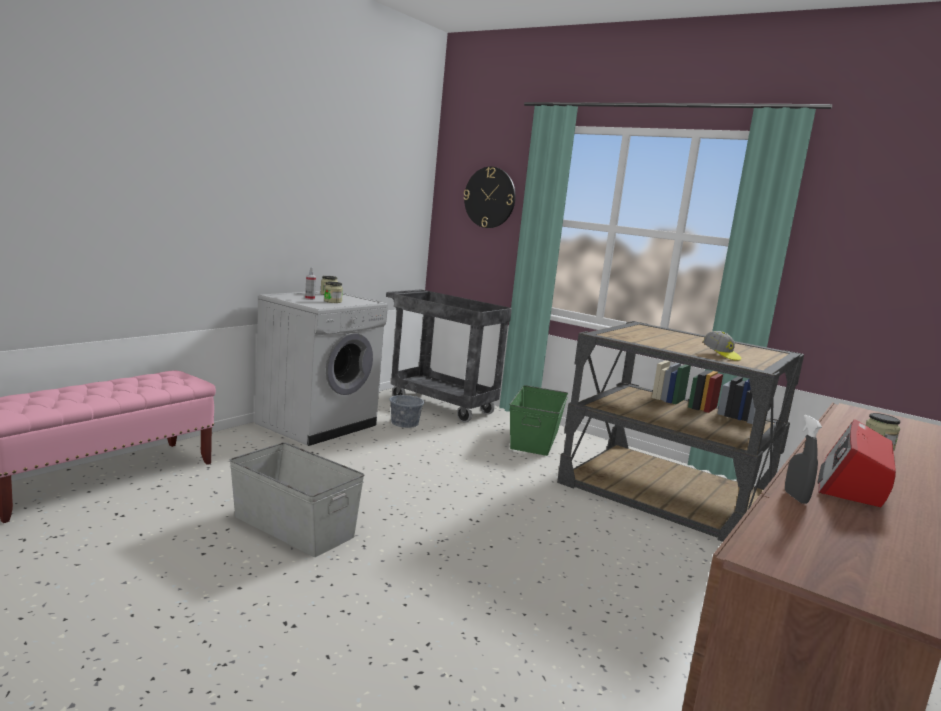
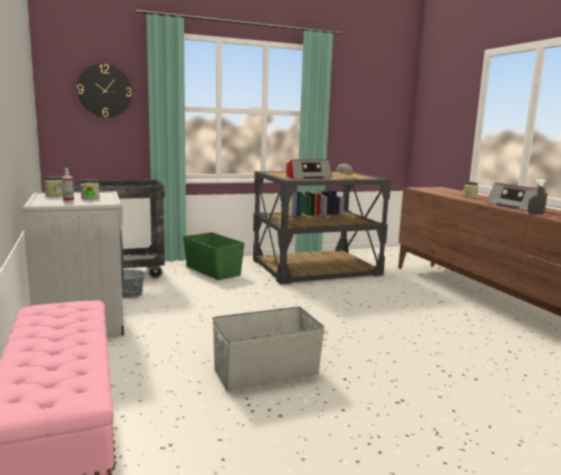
camera: 55 degrees left, 0 degrees up
none -> radio [286,159,332,179]

